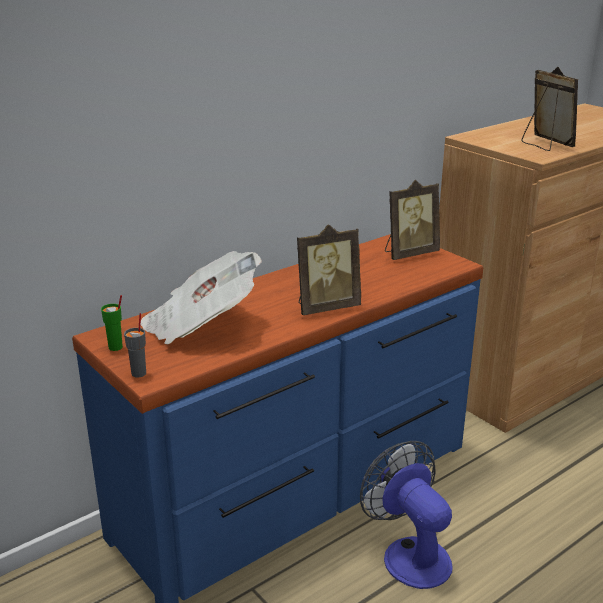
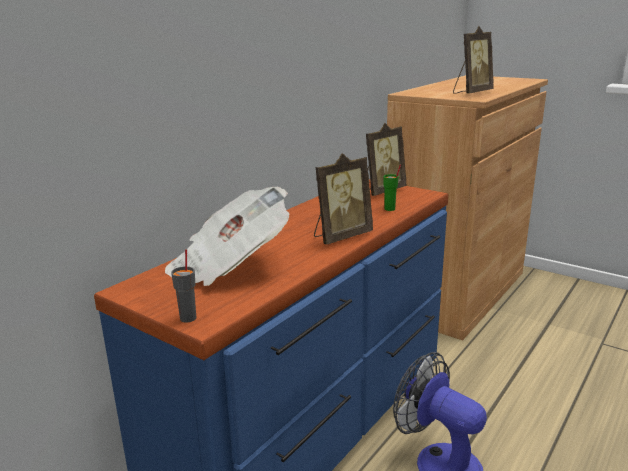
camera: 15 degrees left, 5 degrees down
green cup [101,295,123,351] -> green cup moved to [383,165,401,211]
picture frame [521,67,578,151] -> picture frame turned 90 degrees clockwise [453,26,494,94]

